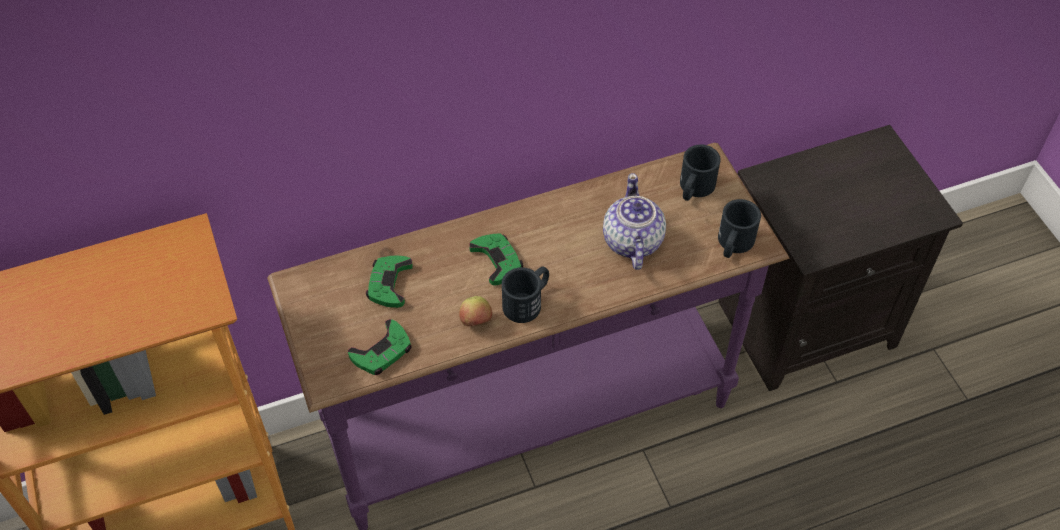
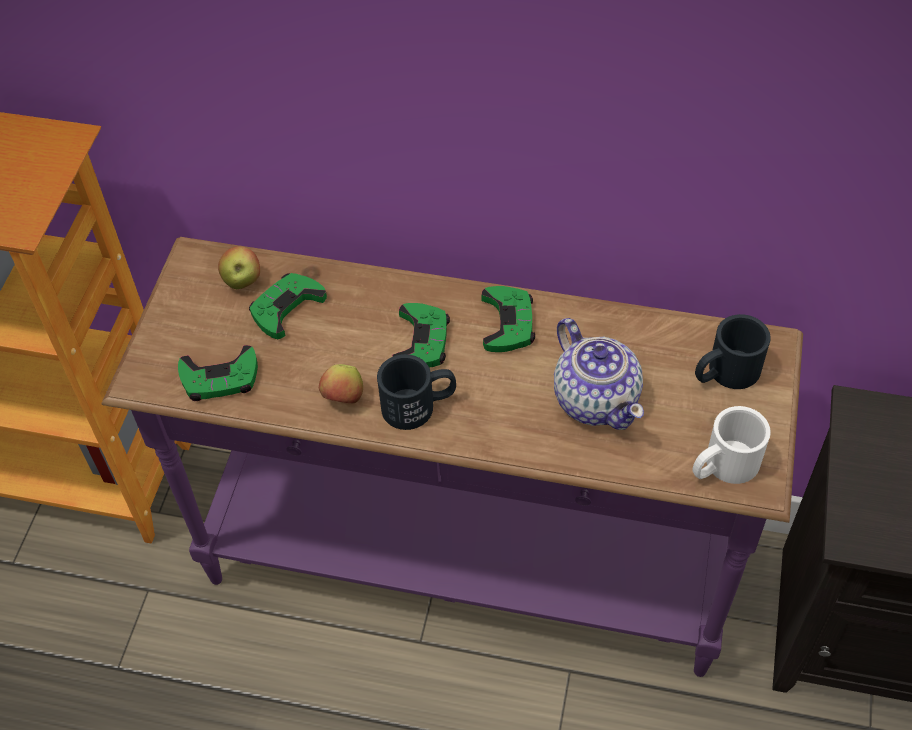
camera: 35 degrees right, 0 degrees up
teapot [603,173,666,270] -> teapot turned 120 degrees clockwise [554,318,644,430]
black mug [718,199,761,258] -> white mug [693,406,771,484]
none -> apple [218,246,260,289]
none -> green game controller [481,286,535,352]

